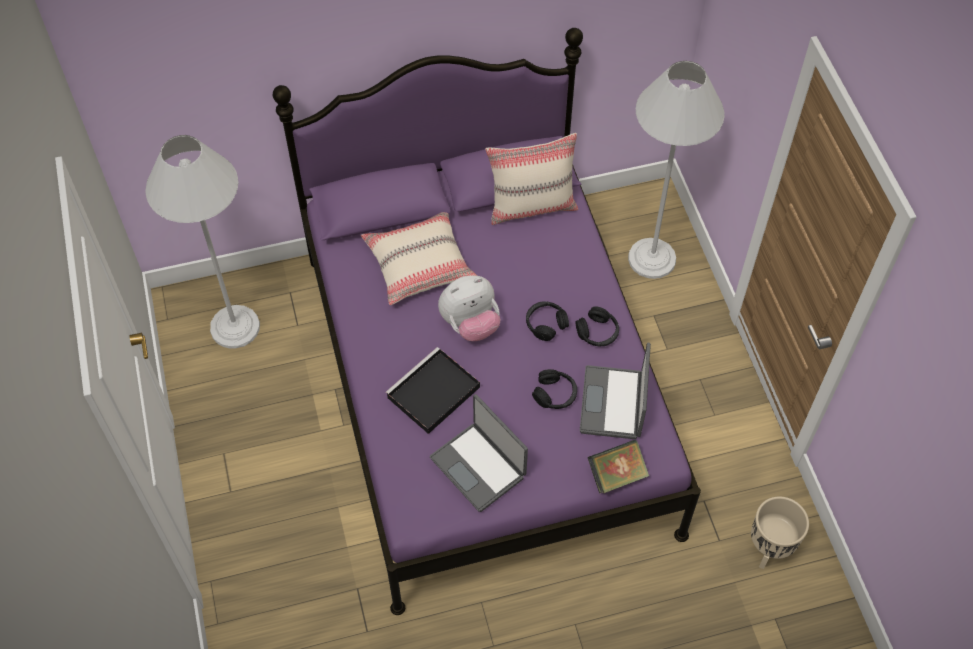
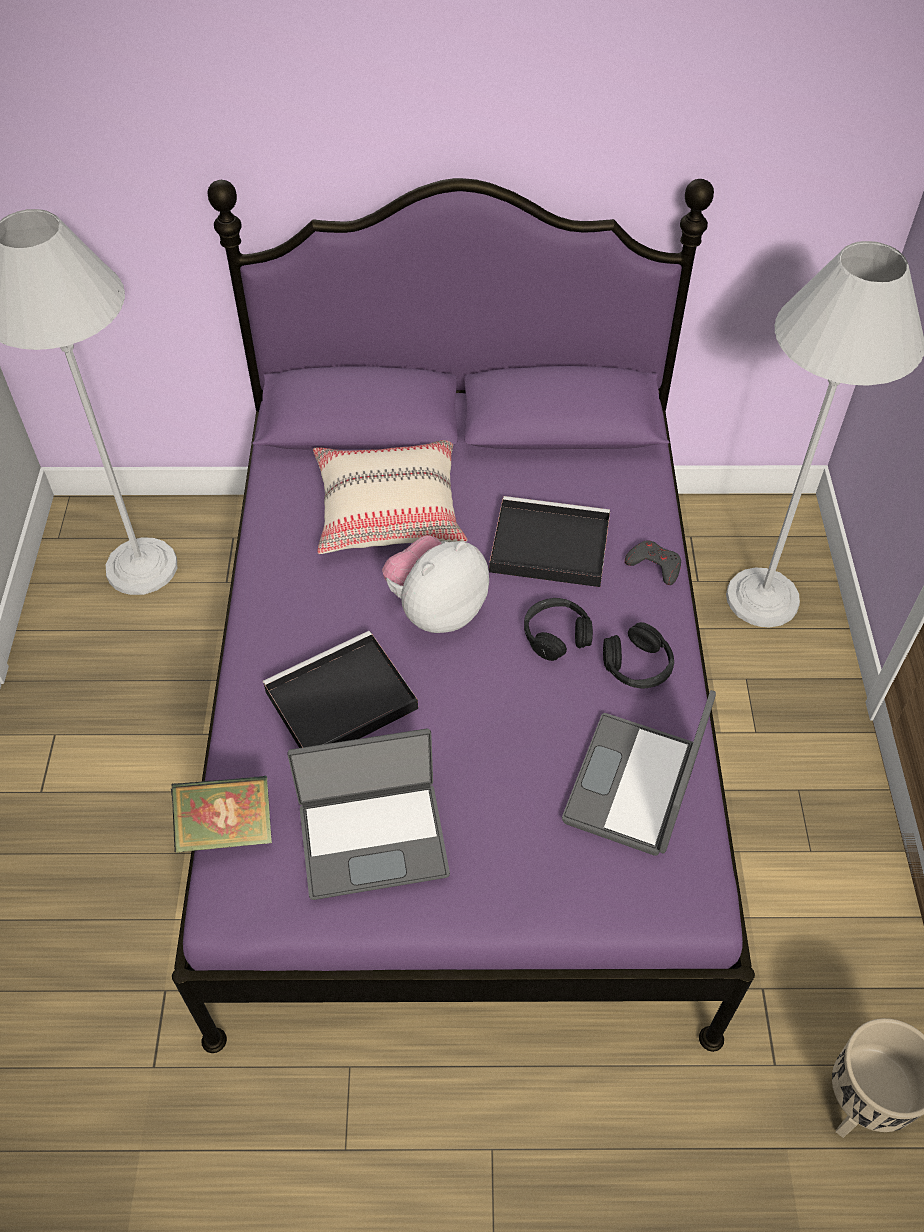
camera: 15 degrees right, 5 degrees down
laptop [430,394,528,512] -> laptop turned 75 degrees counterclockwise [287,729,450,900]
plush toy [438,275,500,341] -> plush toy turned 150 degrees clockwise [382,535,489,633]
beige pillow [485,133,579,225] -> none
black headphones [532,369,577,409] -> none
book [587,440,649,494] -> book moved to [171,776,272,853]
none -> black tray [489,496,610,587]
none -> grey game controller [625,540,681,585]

